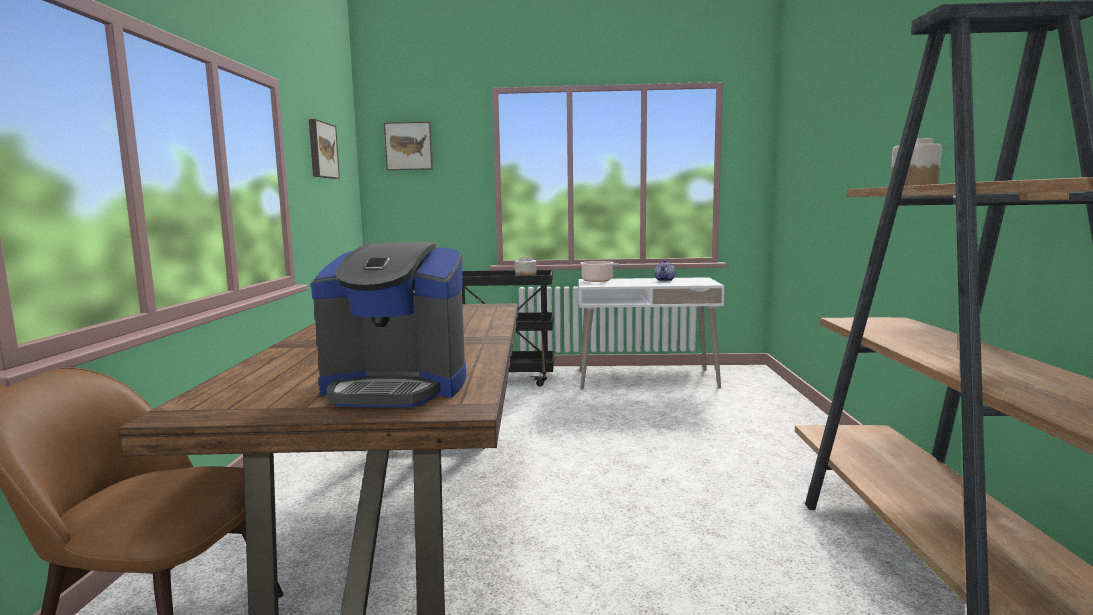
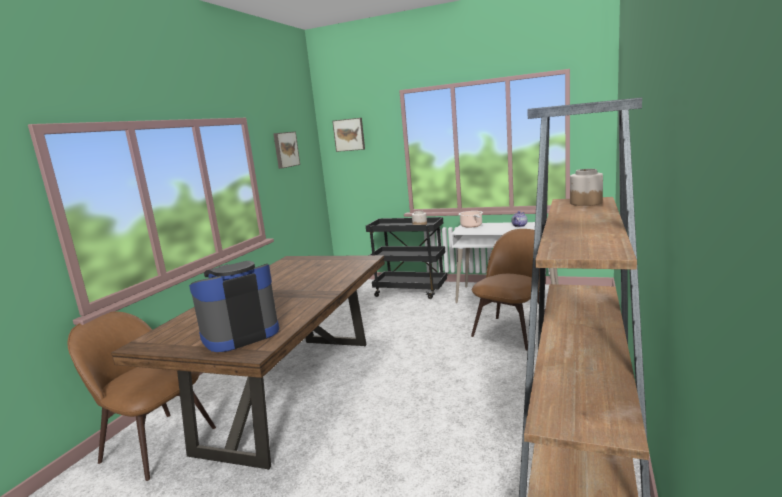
camera: 20 degrees right, 5 degrees up
coffee machine [311,242,466,408] -> coffee machine turned 120 degrees clockwise [189,261,279,352]
none -> brown chair [471,229,546,350]

